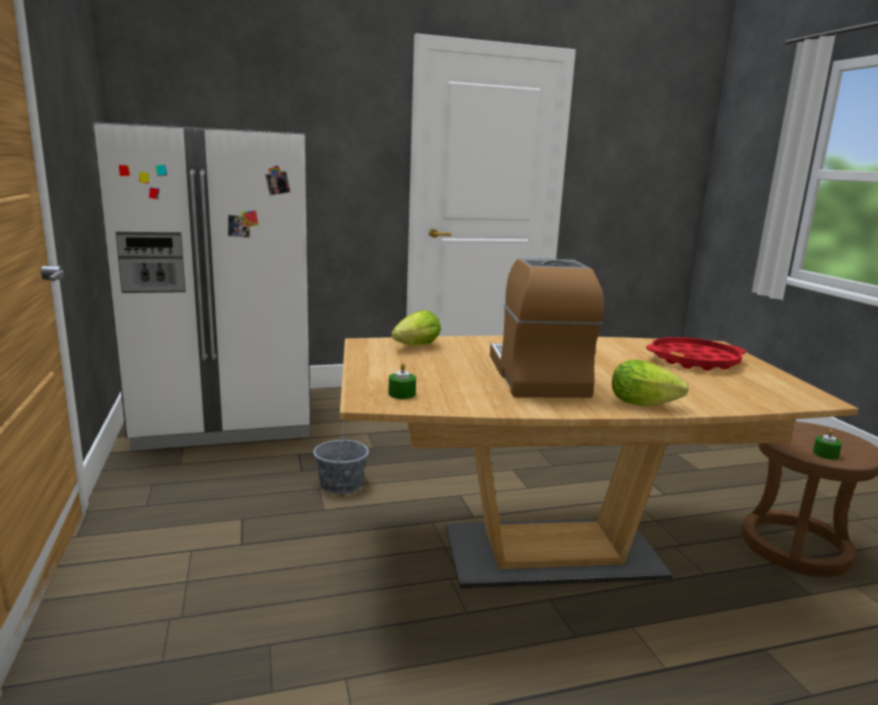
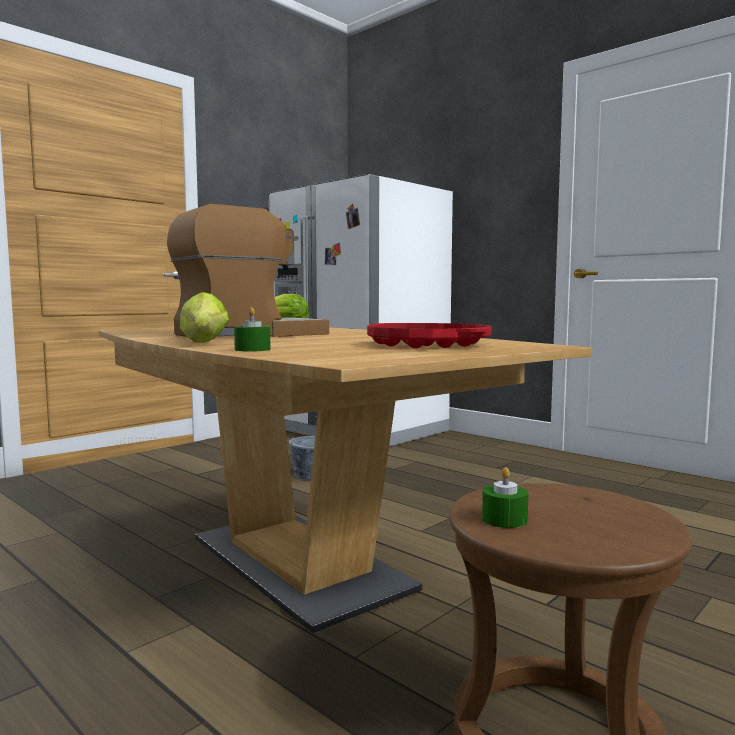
camera: 60 degrees right, 10 degrees down
green candle [388,363,416,399] -> green candle moved to [234,307,271,352]

